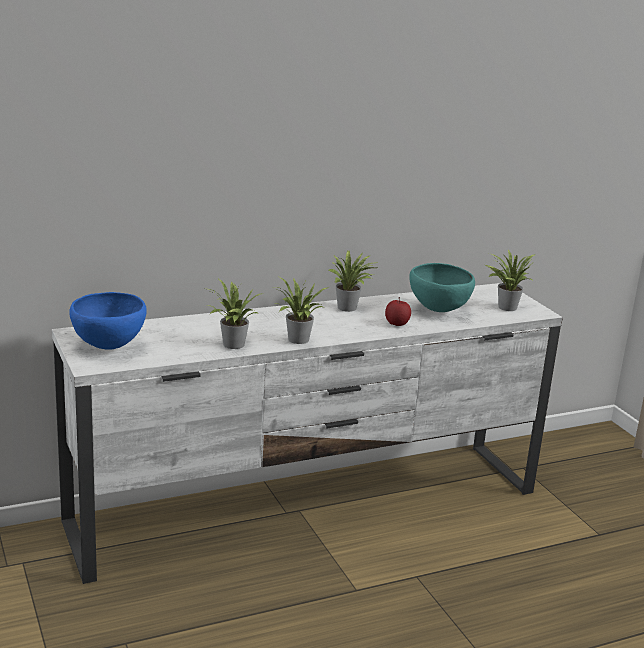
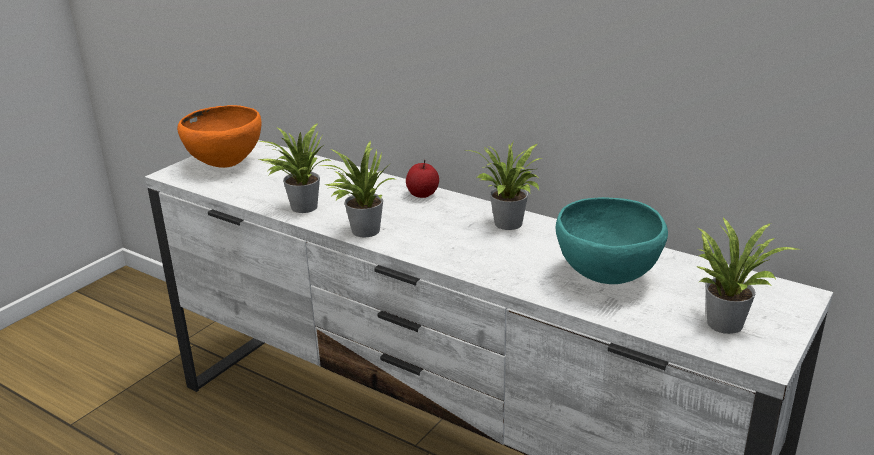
camera: 60 degrees right, 5 degrees up
blue bowl [69,292,147,350] -> orange bowl [177,105,261,168]
apple [385,297,411,326] -> apple moved to [406,160,439,198]

